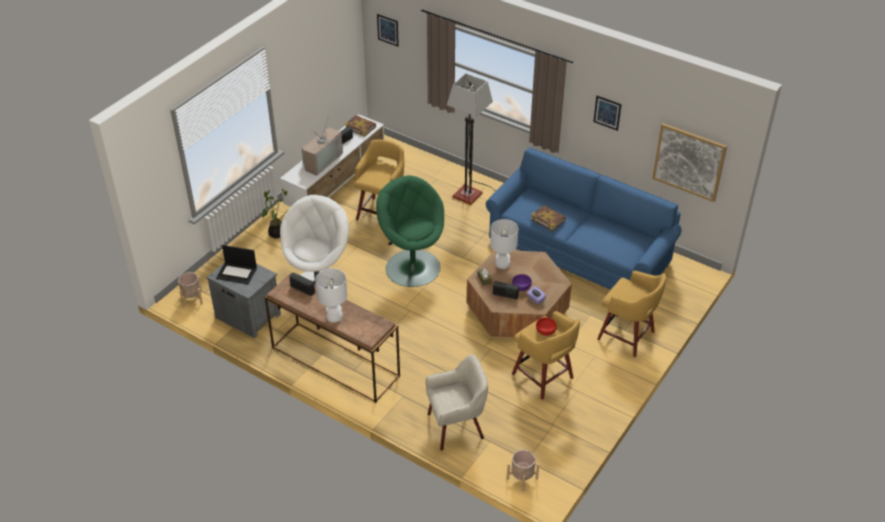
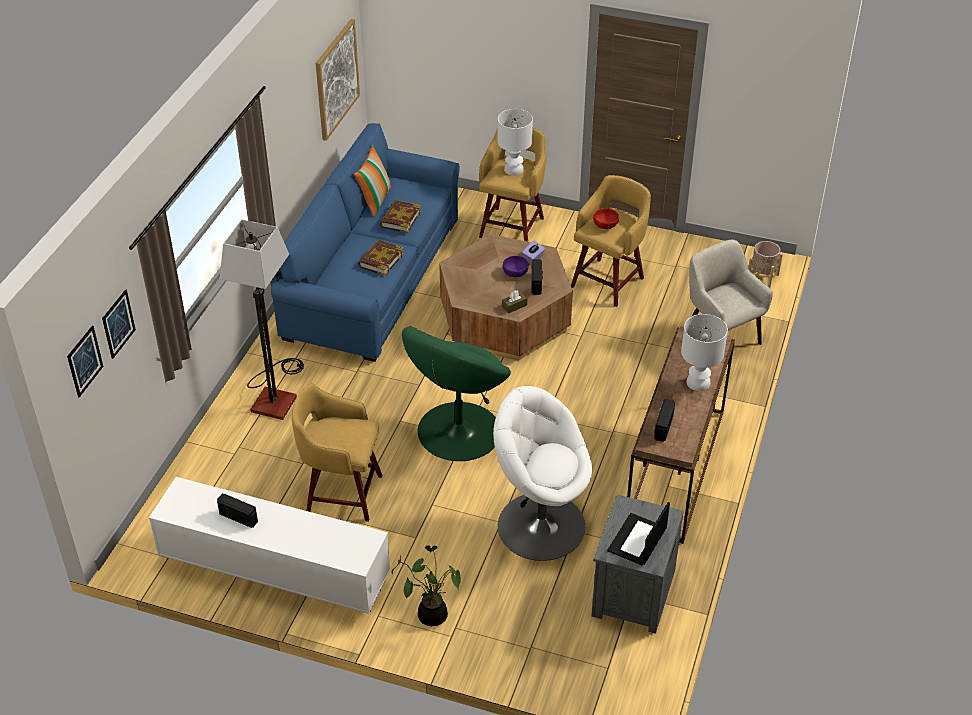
camera: 105 degrees left, 0 degrees up
beige planter [178,272,203,307] -> none
laptop [216,245,257,284] -> laptop turned 150 degrees counterclockwise [607,502,670,565]
television [302,116,343,176] -> none
book [344,115,376,137] -> book moved to [380,200,421,233]
white table lamp [490,219,518,269] -> white table lamp moved to [497,109,533,176]
picture [593,96,621,131] -> picture moved to [102,289,136,359]
none -> pillow [354,145,392,217]

